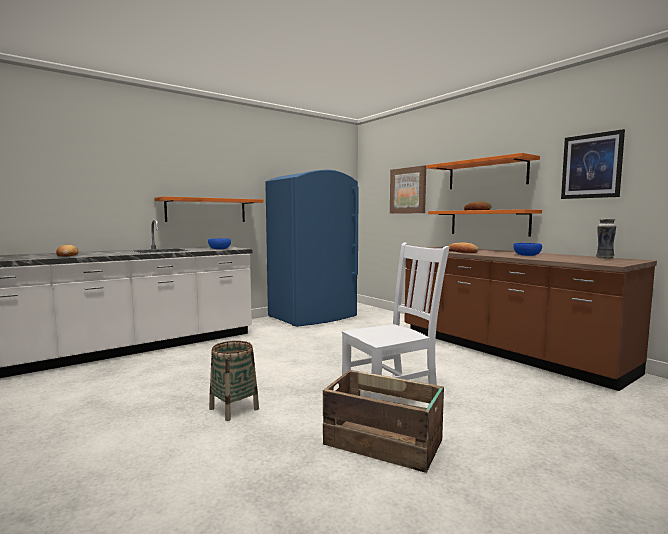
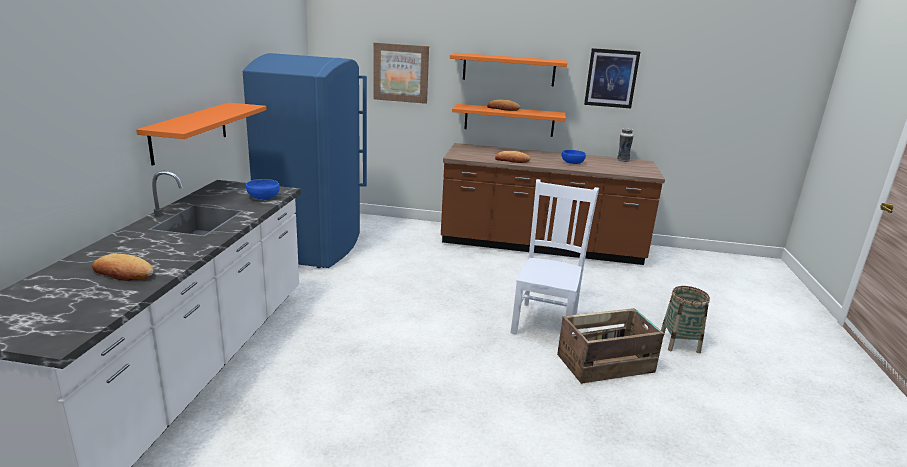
camera: 45 degrees left, 15 degrees up
basket [209,341,259,421] -> basket moved to [661,286,710,353]

